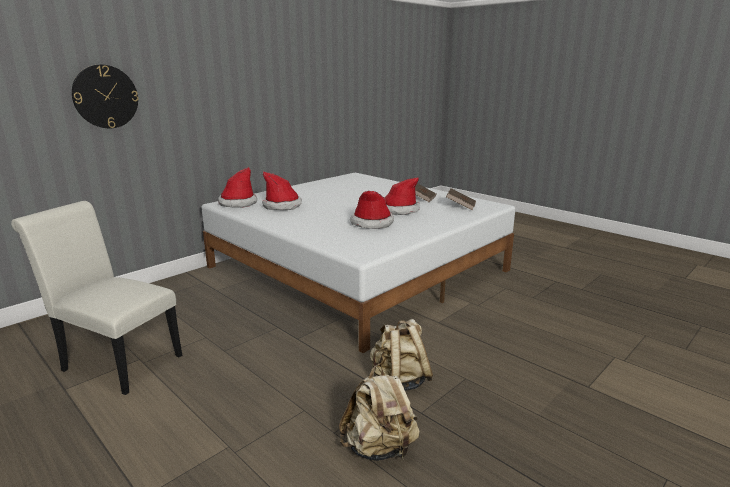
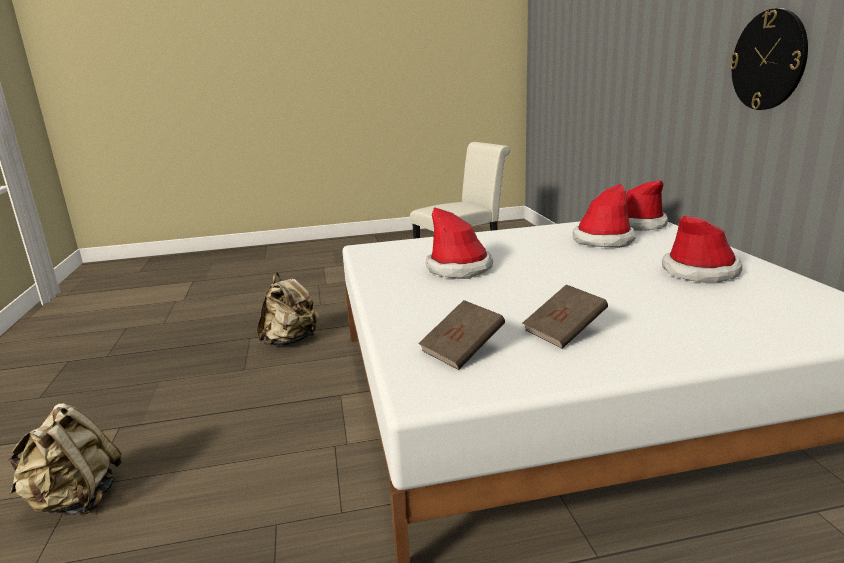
camera: 125 degrees right, 0 degrees up
wall clock [72,65,138,128] -> wall clock moved to [730,8,808,110]
beige backpack [339,364,420,461] -> beige backpack moved to [8,403,122,514]
hat [384,177,420,215] -> hat moved to [662,216,742,284]

